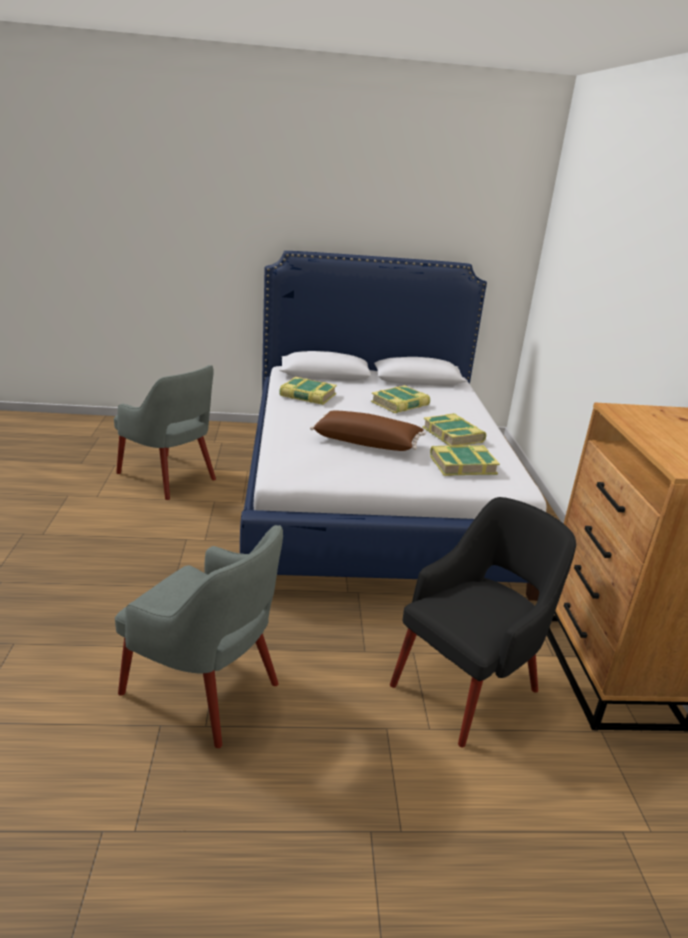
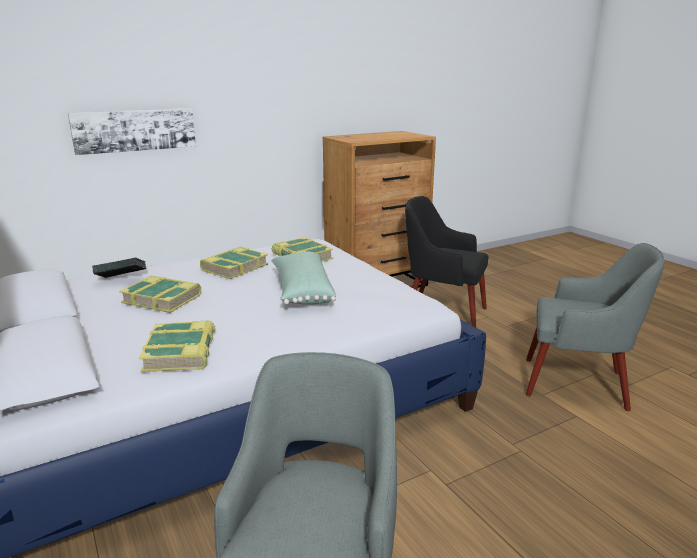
camera: 115 degrees left, 5 degrees down
grey armchair [115,525,283,748] -> grey armchair turned 105 degrees clockwise [526,243,664,411]
brown pillow [310,410,426,451] -> green pillow [271,252,336,304]
none -> picture [68,108,196,155]
none -> book [92,258,147,278]

